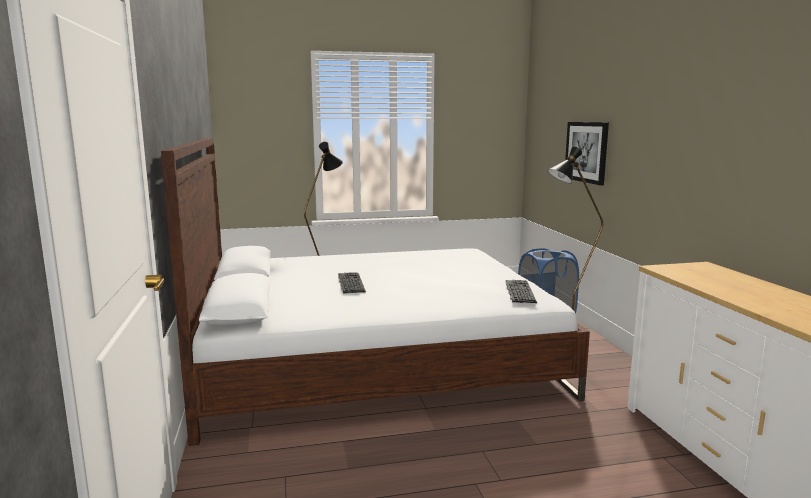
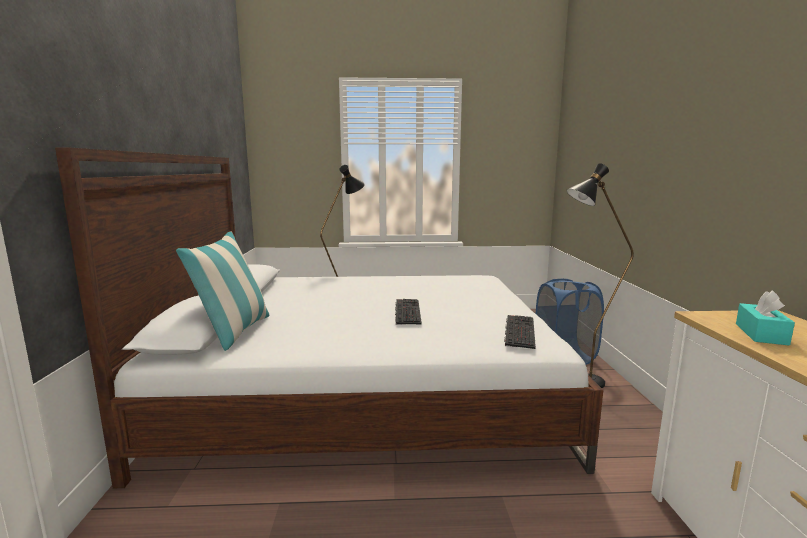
camera: 10 degrees right, 0 degrees up
keyboard [338,272,366,294] -> keyboard moved to [395,299,422,325]
picture [565,122,609,185] -> none
none -> pillow [176,231,269,351]
none -> turquoise tissue box [736,291,795,346]

